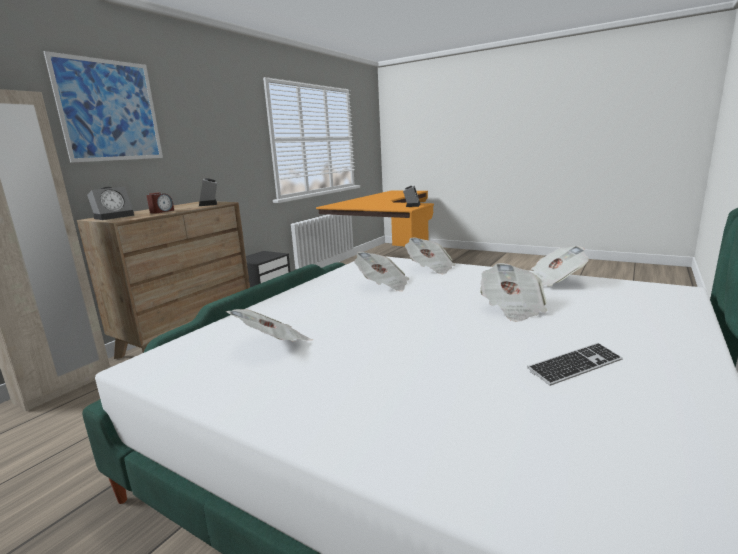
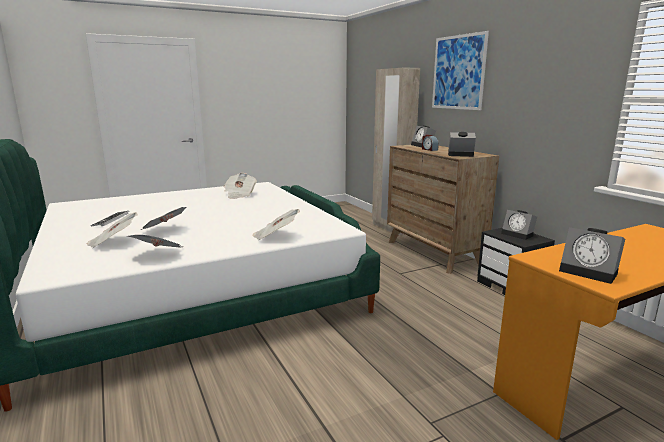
camera: 120 degrees right, 0 degrees up
newspaper [354,252,409,291] -> newspaper moved to [86,212,138,248]
none -> alarm clock [501,210,537,240]

